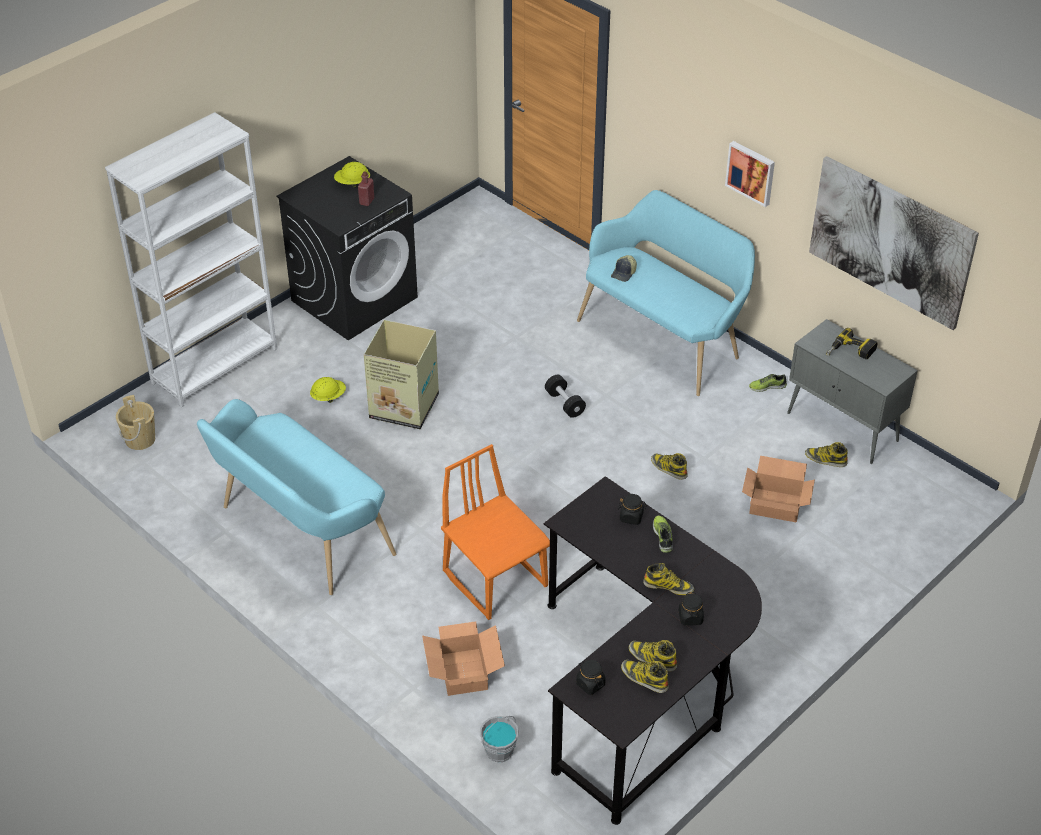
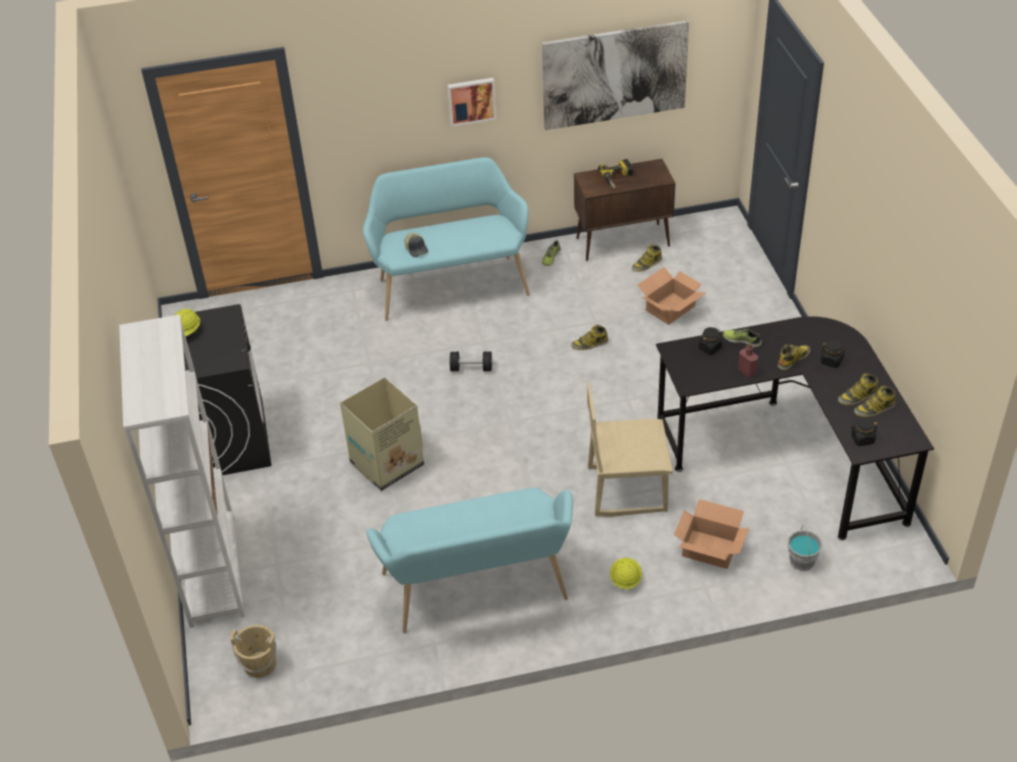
camera: 55 degrees left, 0 degrees up
yellow hard hat [310,377,346,403] -> yellow hard hat moved to [610,558,642,589]
red bottle [358,171,374,206] -> red bottle moved to [738,343,758,378]
orange chair [441,444,550,620] -> beige chair [587,382,673,517]
grey cabinet [787,319,918,464] -> brown cabinet [574,159,675,261]

